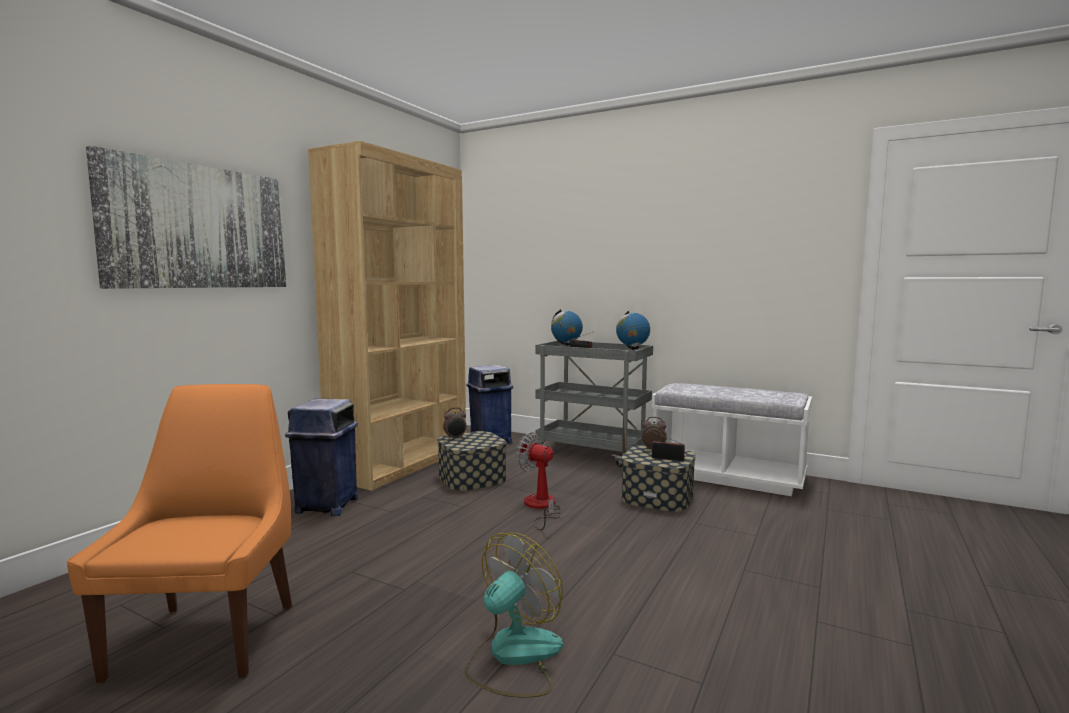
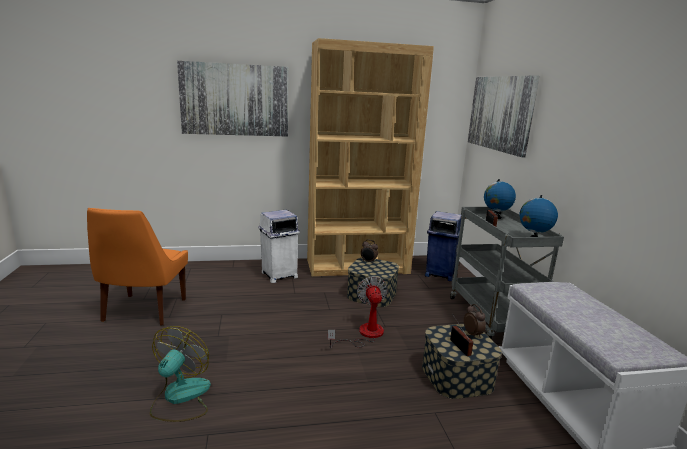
camera: 50 degrees right, 10 degrees up
orange chair [67,384,292,683] -> orange chair turned 135 degrees clockwise [87,208,188,326]
blue trash can [285,399,358,516] -> white trash can [258,210,300,283]
fan [465,533,563,697] -> fan turned 75 degrees counterclockwise [150,326,211,422]
none -> picture [468,75,539,157]

